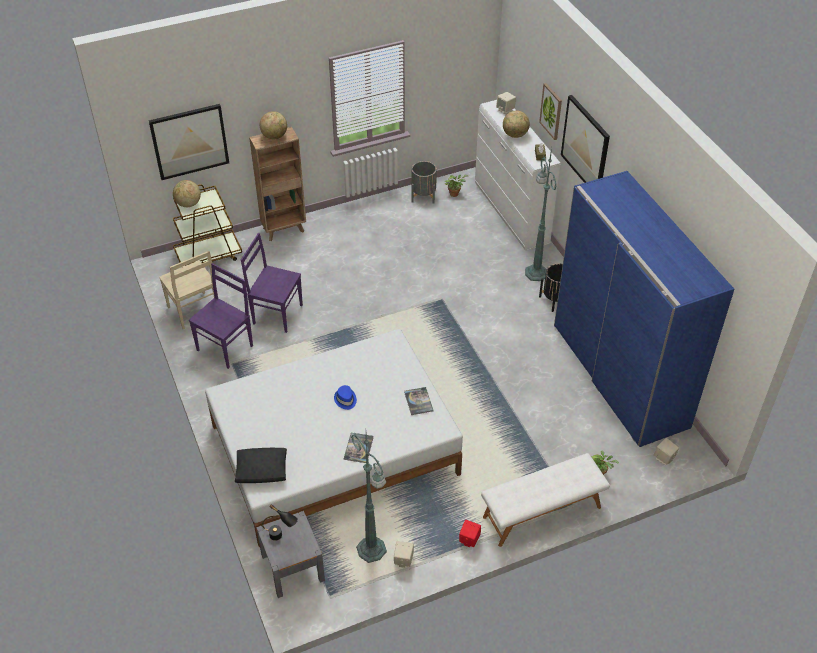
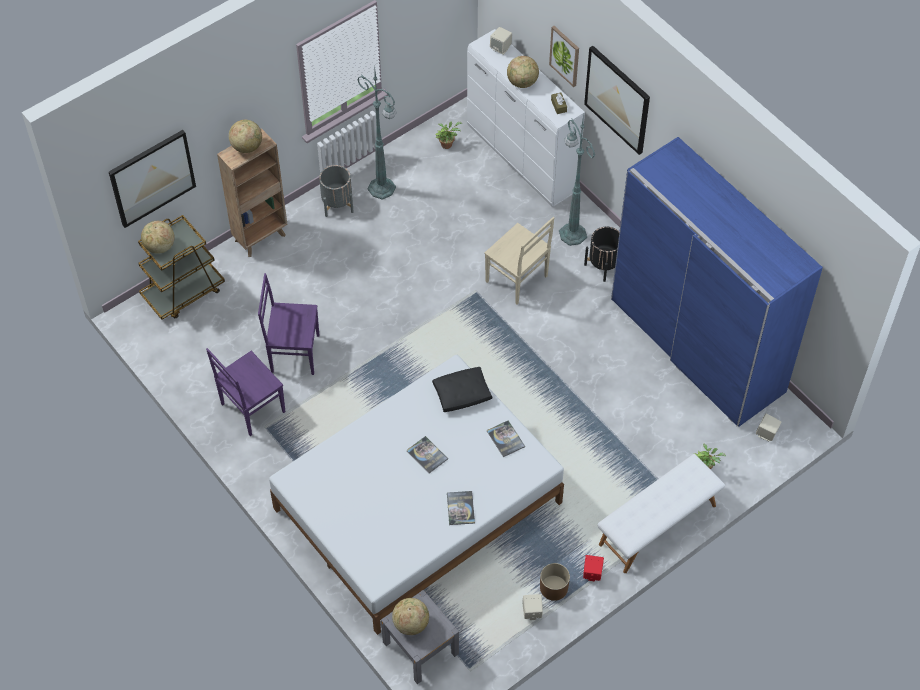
camera: 15 degrees left, 10 degrees up
beige chair [159,251,215,329] -> beige chair moved to [484,217,555,304]
purple chair [189,263,253,369] -> purple chair turned 150 degrees counterclockwise [206,348,286,436]
black pillow [235,448,287,483] -> black pillow moved to [432,367,493,412]
black table lamp [262,504,298,541] -> globe [392,598,429,635]
blue hat [334,385,357,410] -> book [407,436,448,473]
green floor lamp [351,433,387,563] -> green floor lamp moved to [357,68,396,200]
grey planter [411,161,437,204] -> grey planter moved to [319,165,354,217]
none -> brown planter [540,563,570,601]

